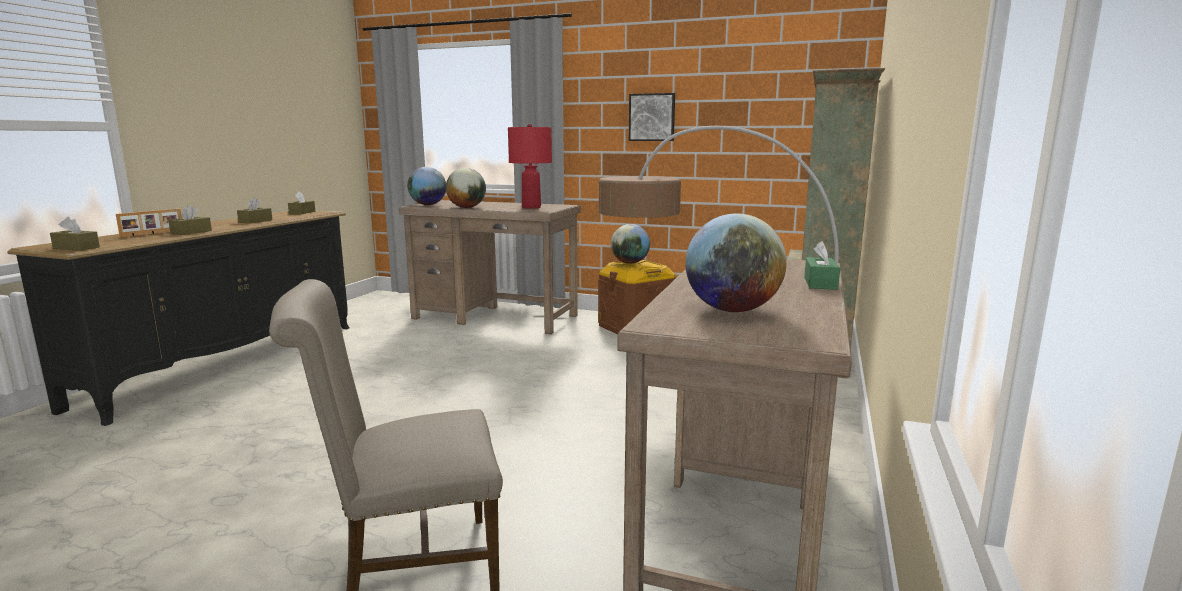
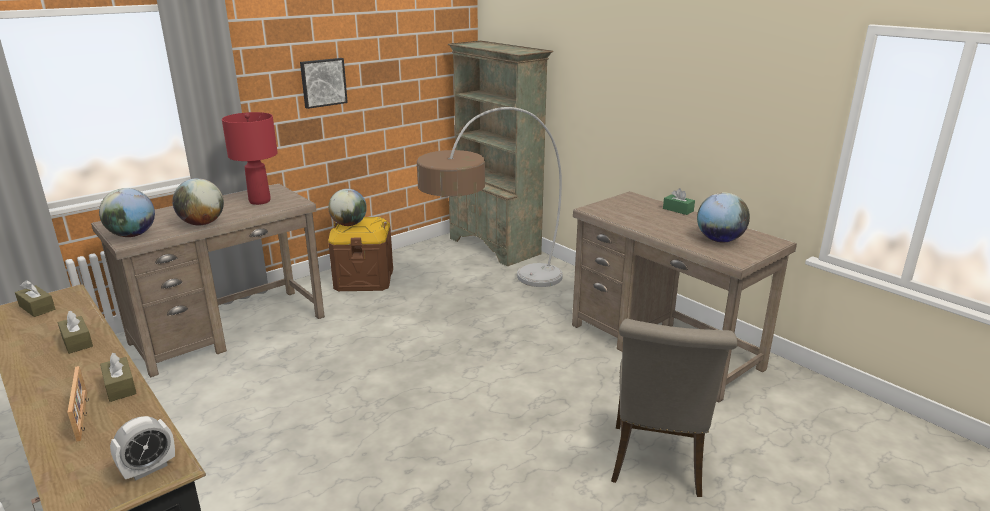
camera: 60 degrees left, 10 degrees up
brown tissue box [50,217,100,251] -> alarm clock [110,416,175,481]

